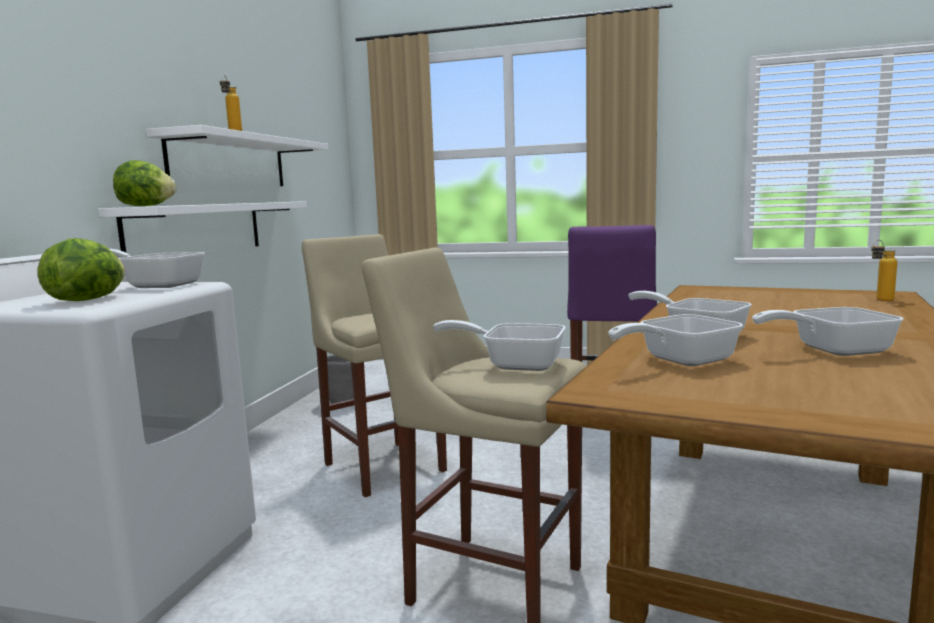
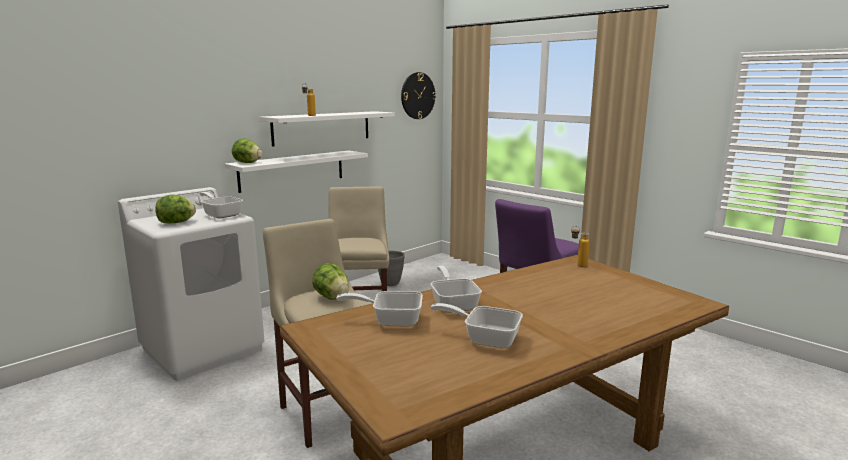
camera: 30 degrees right, 5 degrees up
frying pan [433,320,565,371] -> lettuce [312,263,349,300]
bottle [871,240,897,301] -> bottle moved to [571,226,590,267]
none -> wall clock [401,72,436,119]

